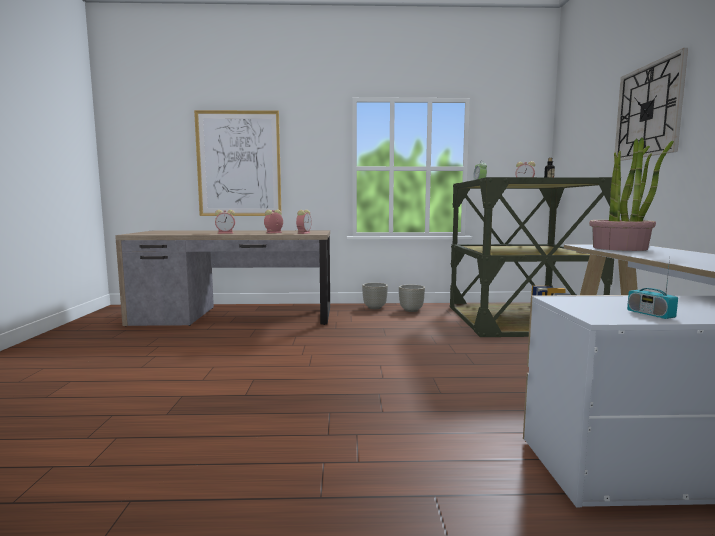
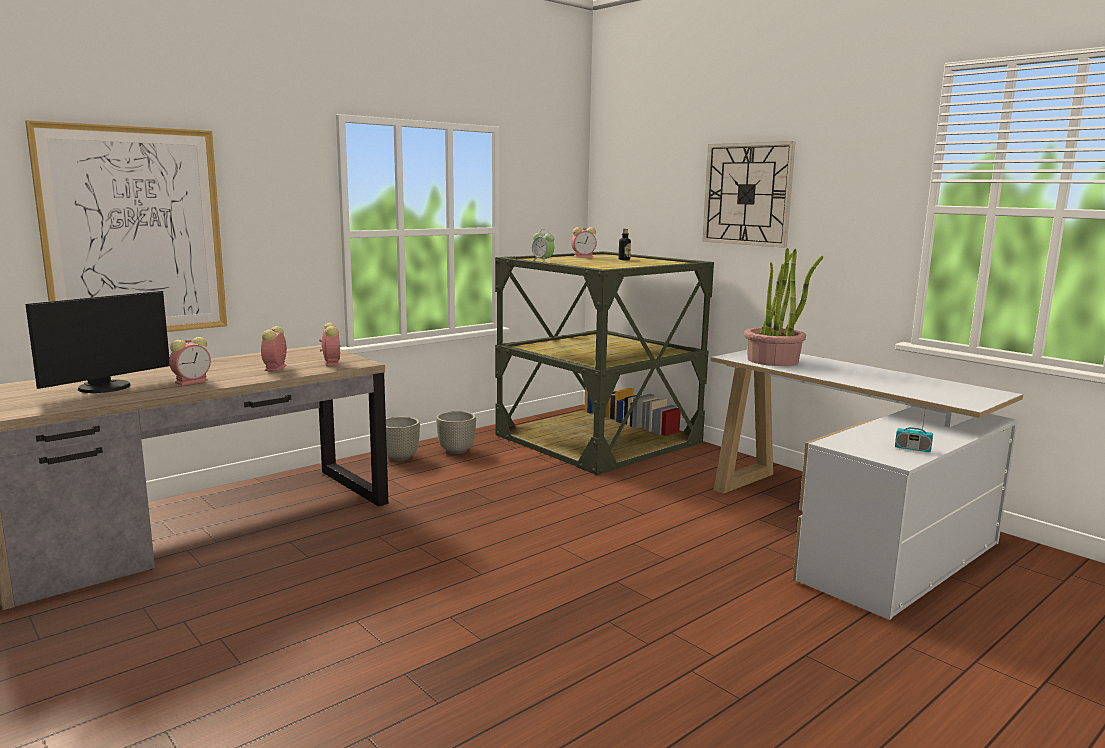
camera: 40 degrees left, 5 degrees up
none -> monitor [25,291,170,393]

